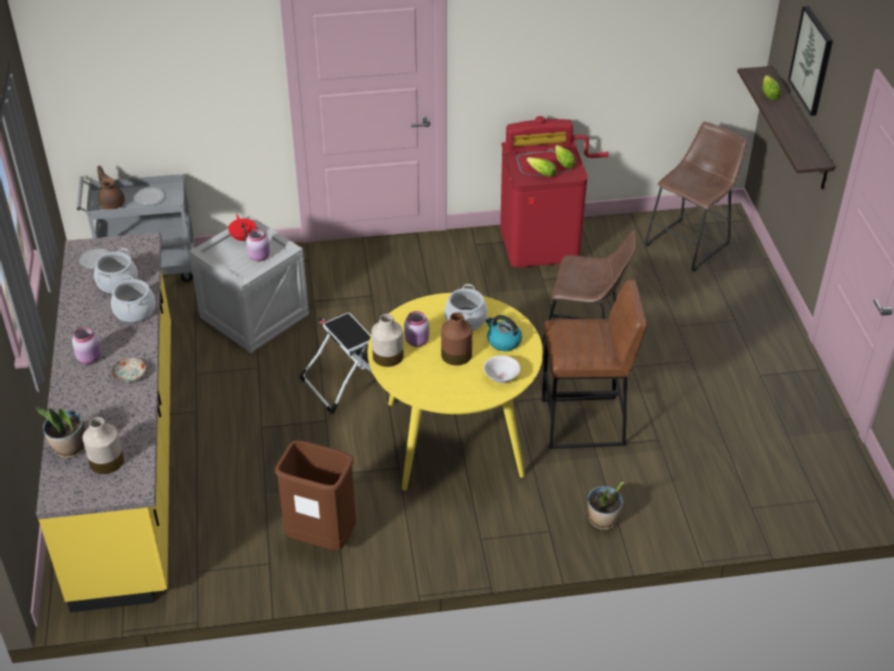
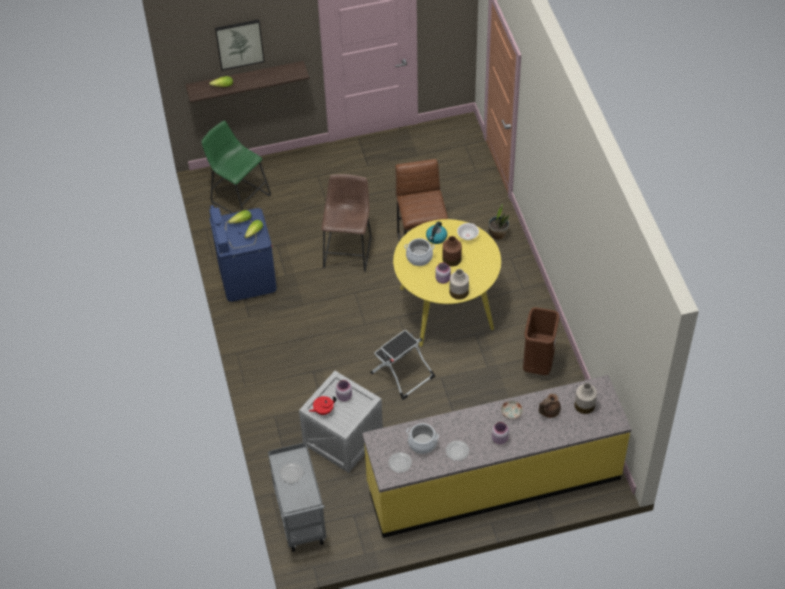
camera: 95 degrees left, 10 degrees up
potted plant [36,406,86,458] -> none
brown teapot [97,165,125,210] -> brown teapot moved to [539,393,561,418]
cooking pot [111,275,156,323] -> none
red washing machine [500,116,608,267] -> blue washing machine [209,205,277,302]
brown stool [645,122,747,272] -> green stool [202,120,271,213]
none -> plate [446,441,469,461]

